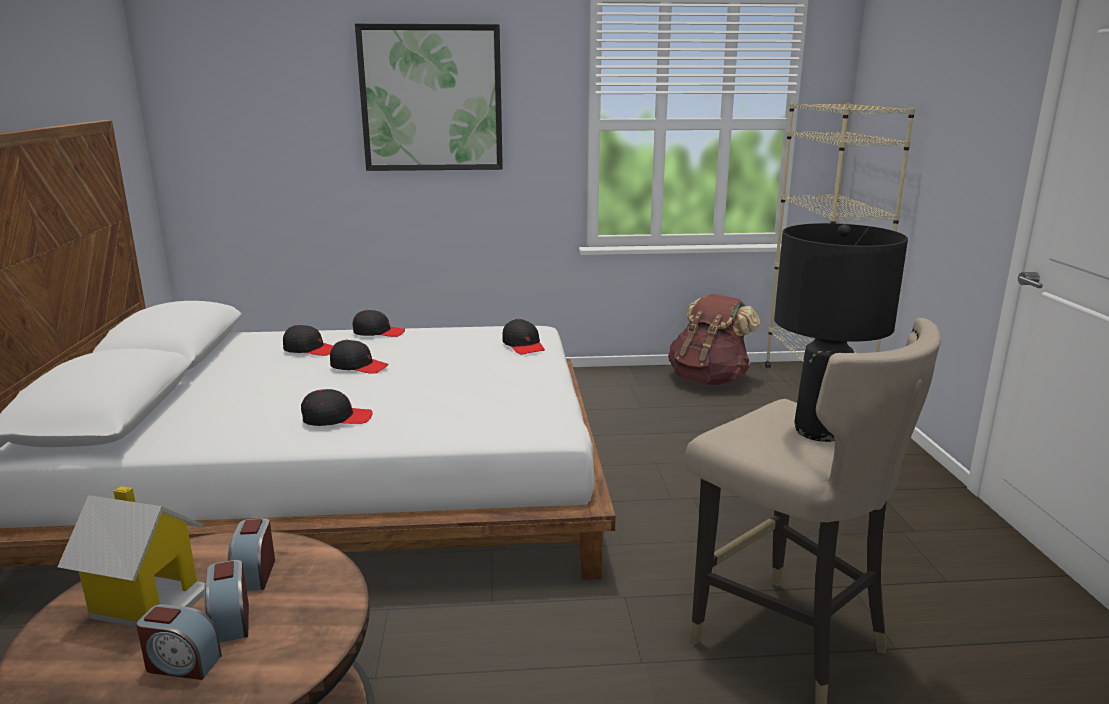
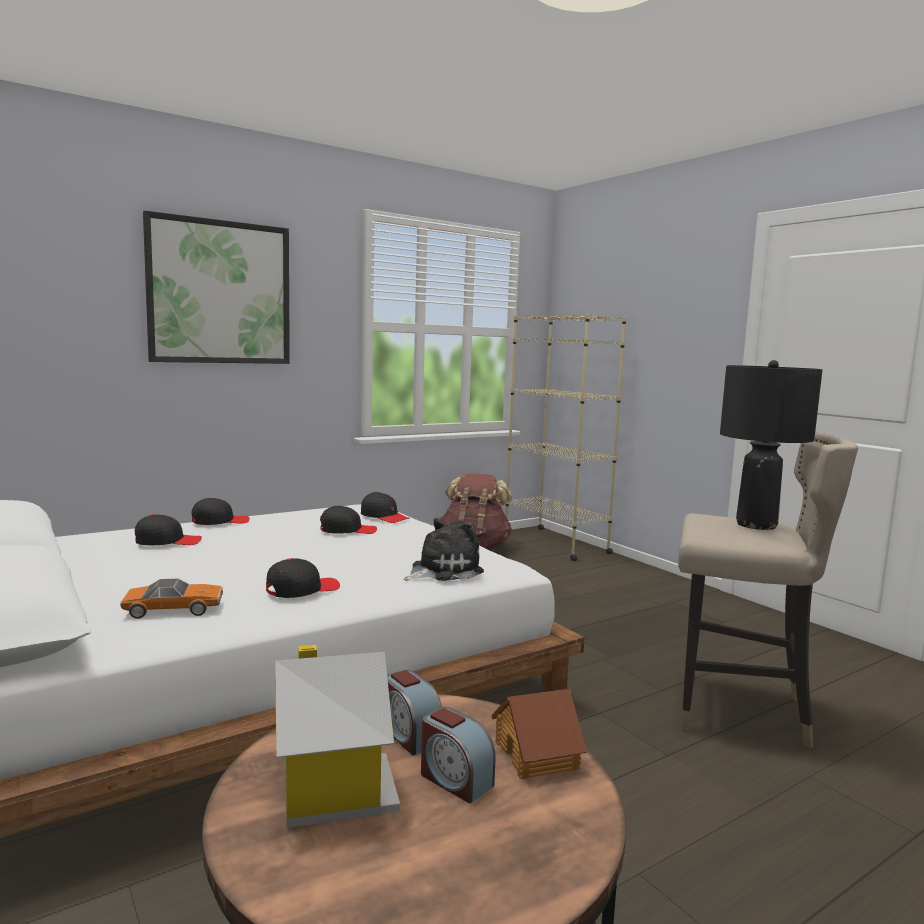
camera: 30 degrees left, 10 degrees down
alarm clock [136,604,222,680] -> none
black cap [330,340,388,374] -> black cap moved to [320,505,377,534]
none -> toy car [120,578,223,619]
none -> plush toy [404,518,484,581]
none -> toy house [491,689,587,779]

